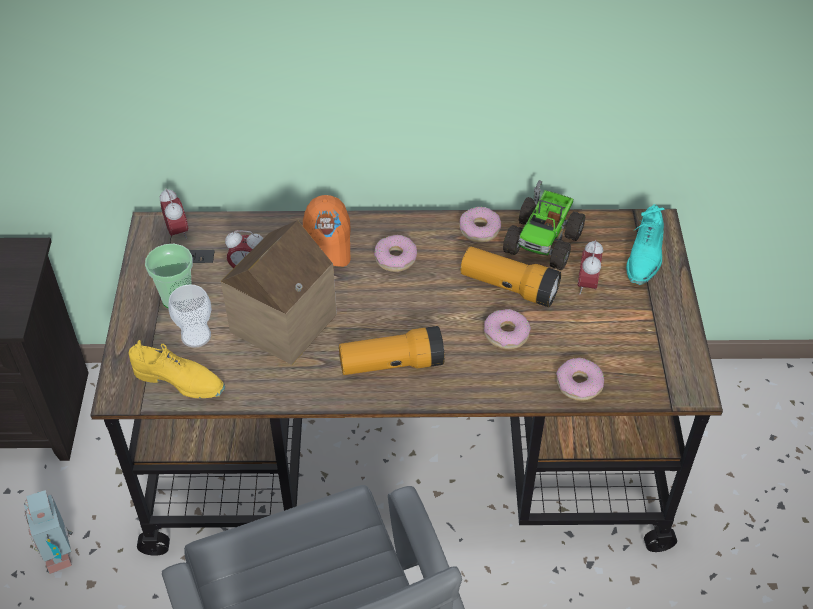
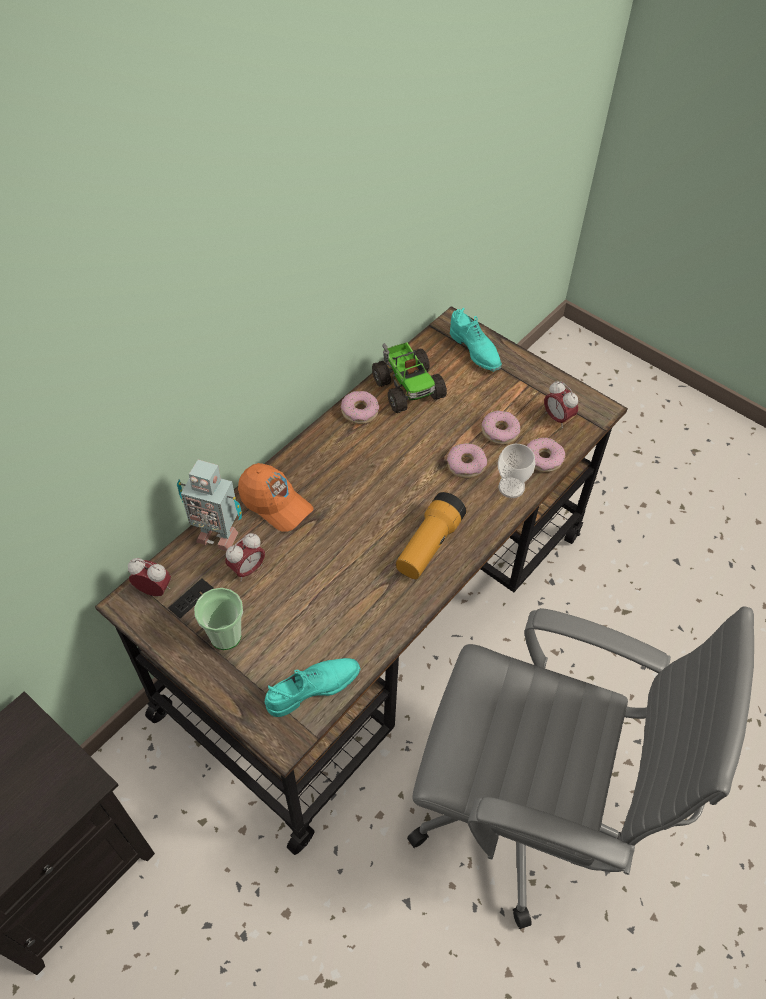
camera: 50 degrees left, 5 degrees up
toy robot [24,490,73,574] -> toy robot moved to [177,460,242,551]
yellow shoe [128,340,225,398] -> turquoise shoe [264,658,361,717]
cup [168,285,211,348] -> cup moved to [498,444,536,498]
toy house [221,220,337,365] -> none
donut [374,235,417,272] -> donut moved to [482,410,520,445]
flashlight [461,246,561,307] -> none
alarm clock [578,240,603,294] -> alarm clock moved to [544,381,578,428]

